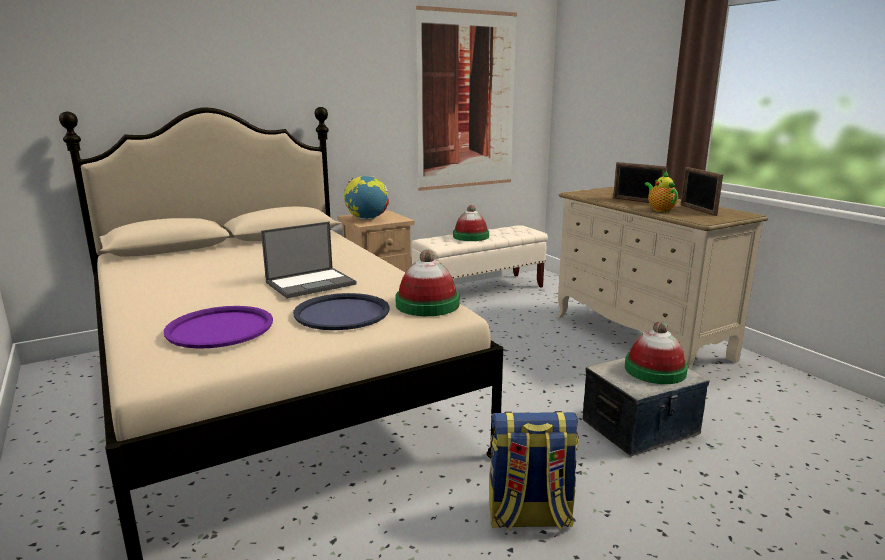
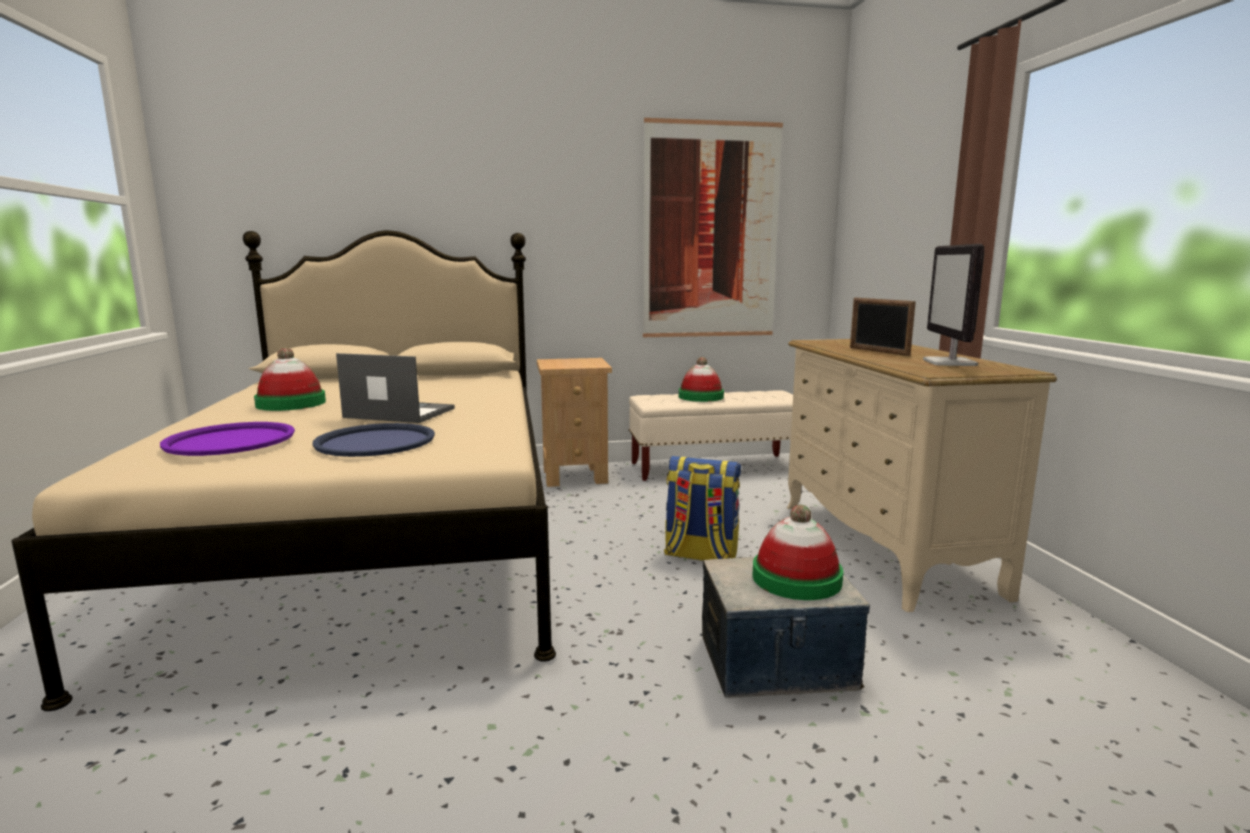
camera: 20 degrees right, 5 degrees down
laptop [261,222,357,298] -> laptop turned 150 degrees counterclockwise [336,353,455,423]
globe [344,176,389,220] -> none
hat [395,249,460,316] -> hat moved to [254,347,326,411]
backpack [489,411,579,530] -> backpack moved to [664,456,741,561]
teapot [645,171,678,212] -> none
picture frame [681,167,723,216] -> monitor [923,244,984,366]

